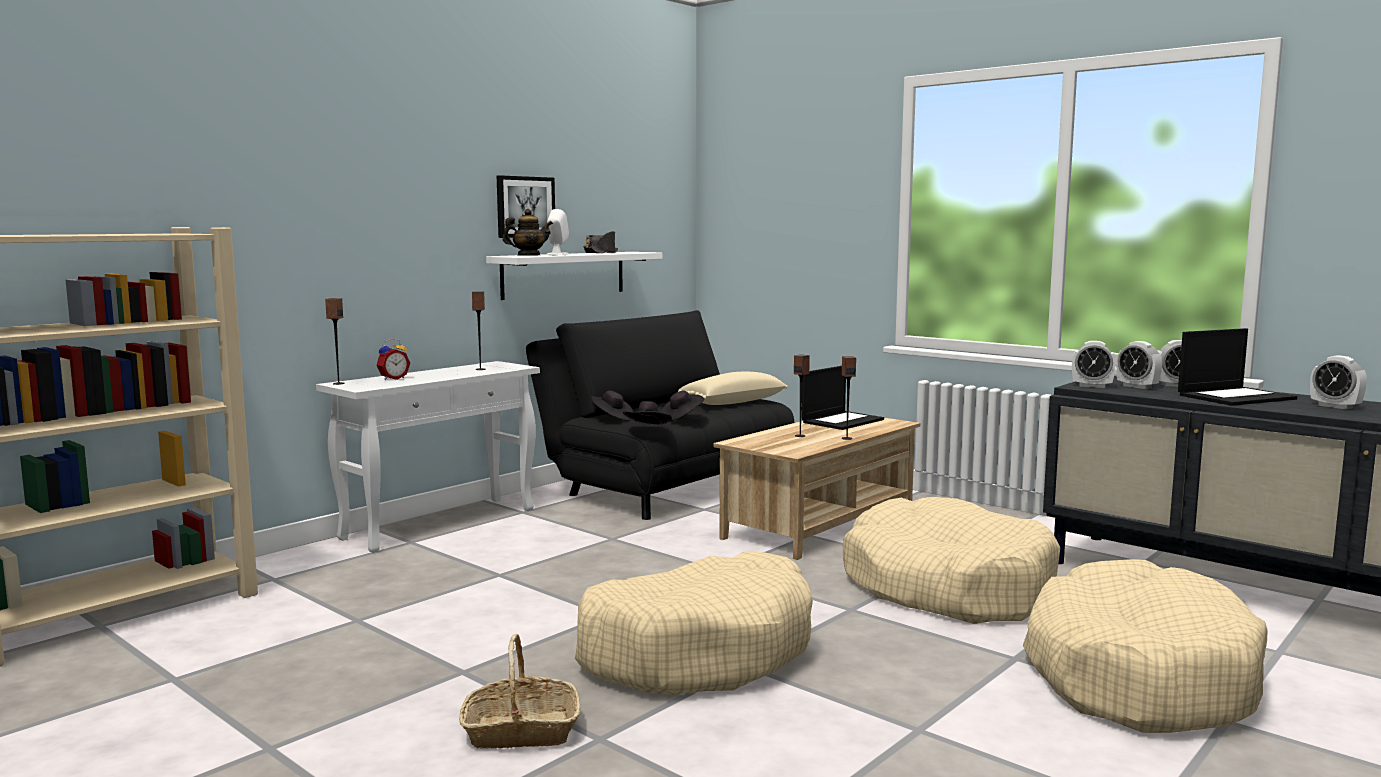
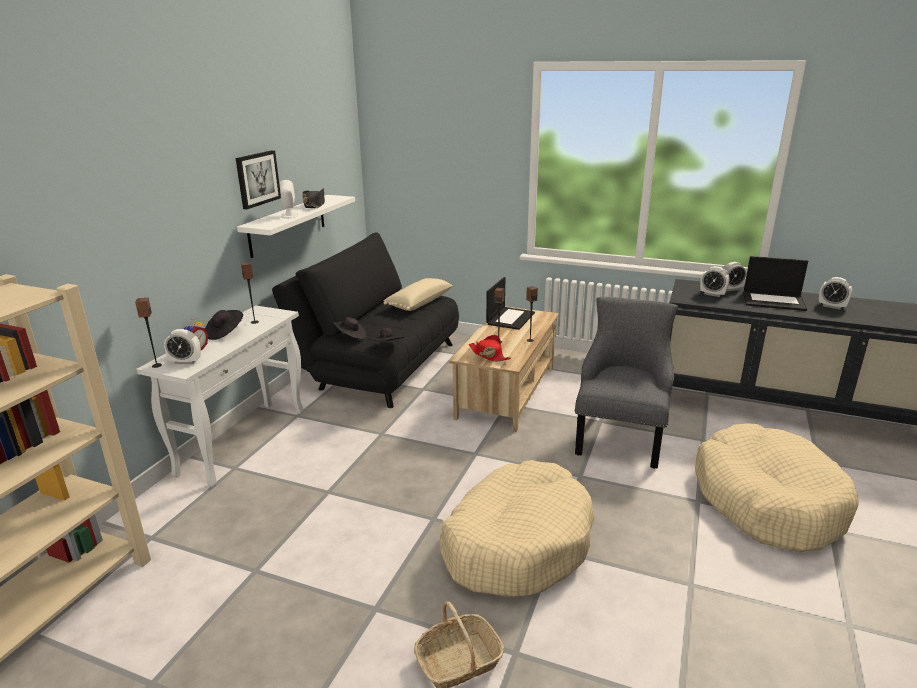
camera: 20 degrees left, 15 degrees up
teapot [502,209,553,256] -> none
black hat [660,391,704,421] -> black hat moved to [205,310,243,340]
beige dog bed [843,497,1060,624] -> grey armchair [574,297,678,469]
alarm clock [1072,341,1116,388] -> alarm clock moved to [164,329,201,364]
laptop [1178,328,1297,406] -> laptop turned 60 degrees clockwise [743,256,808,311]
none -> red hat [468,335,511,362]

